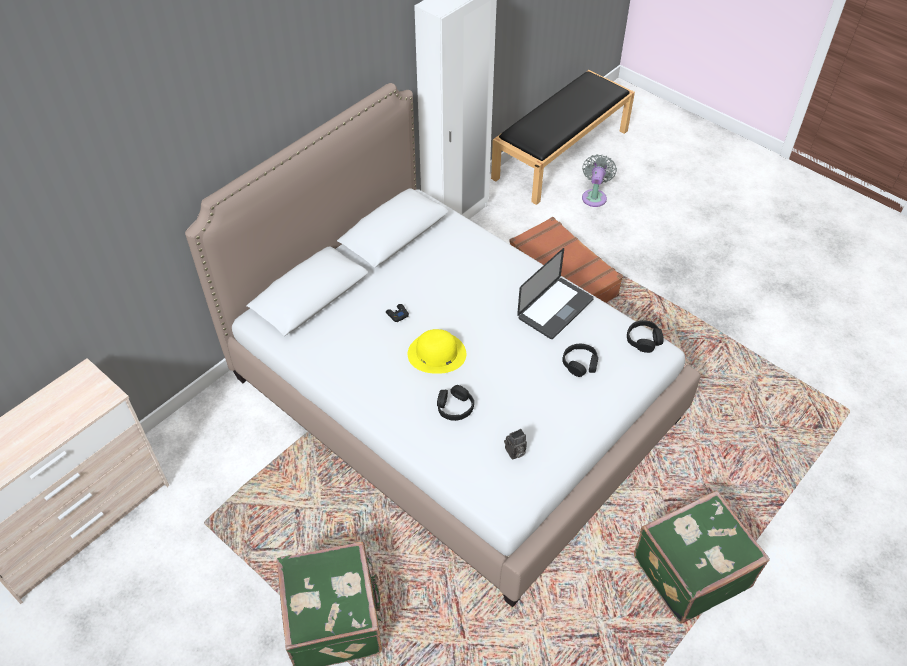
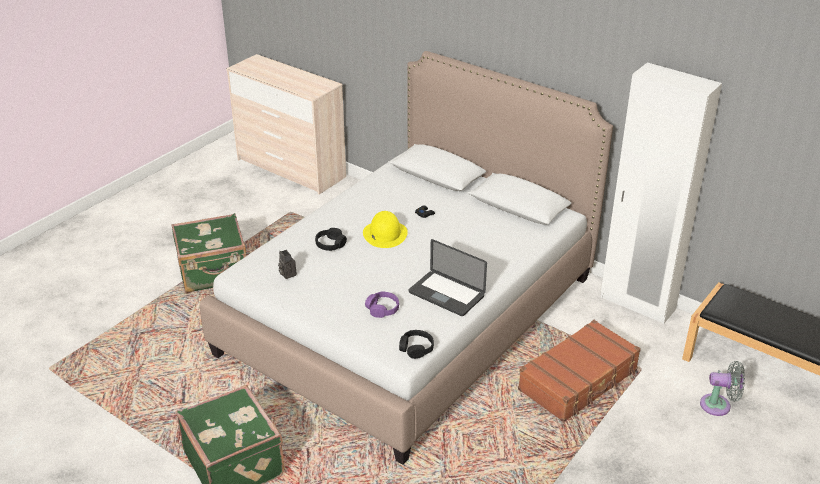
camera: 85 degrees right, 15 degrees down
black headphones [562,344,599,377] -> purple headphones [365,291,399,318]

